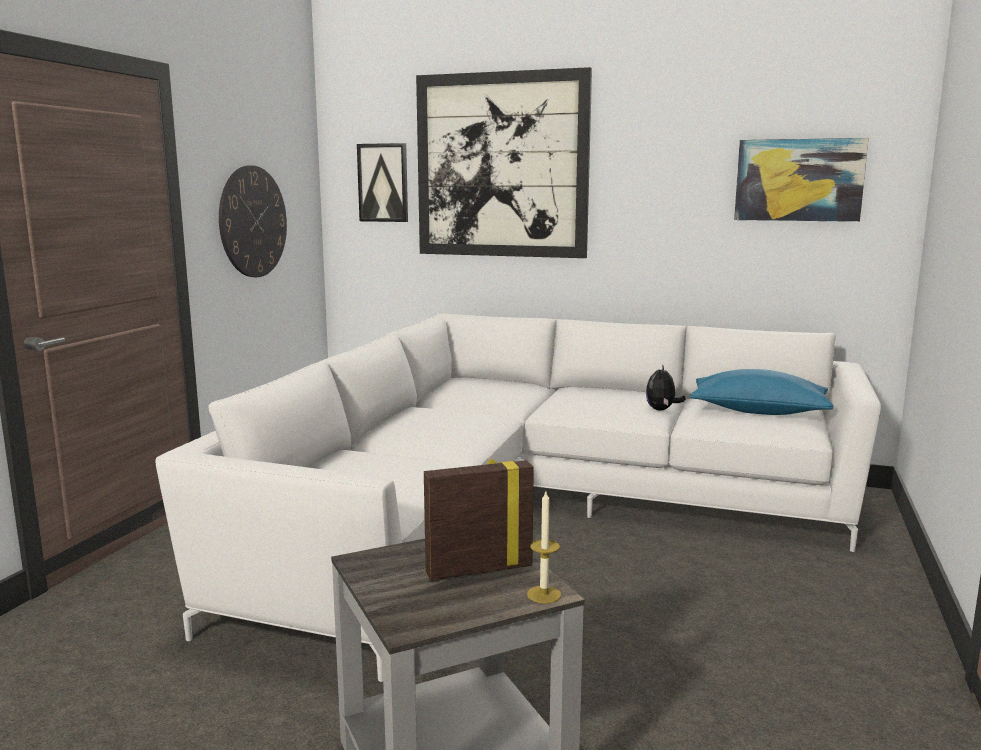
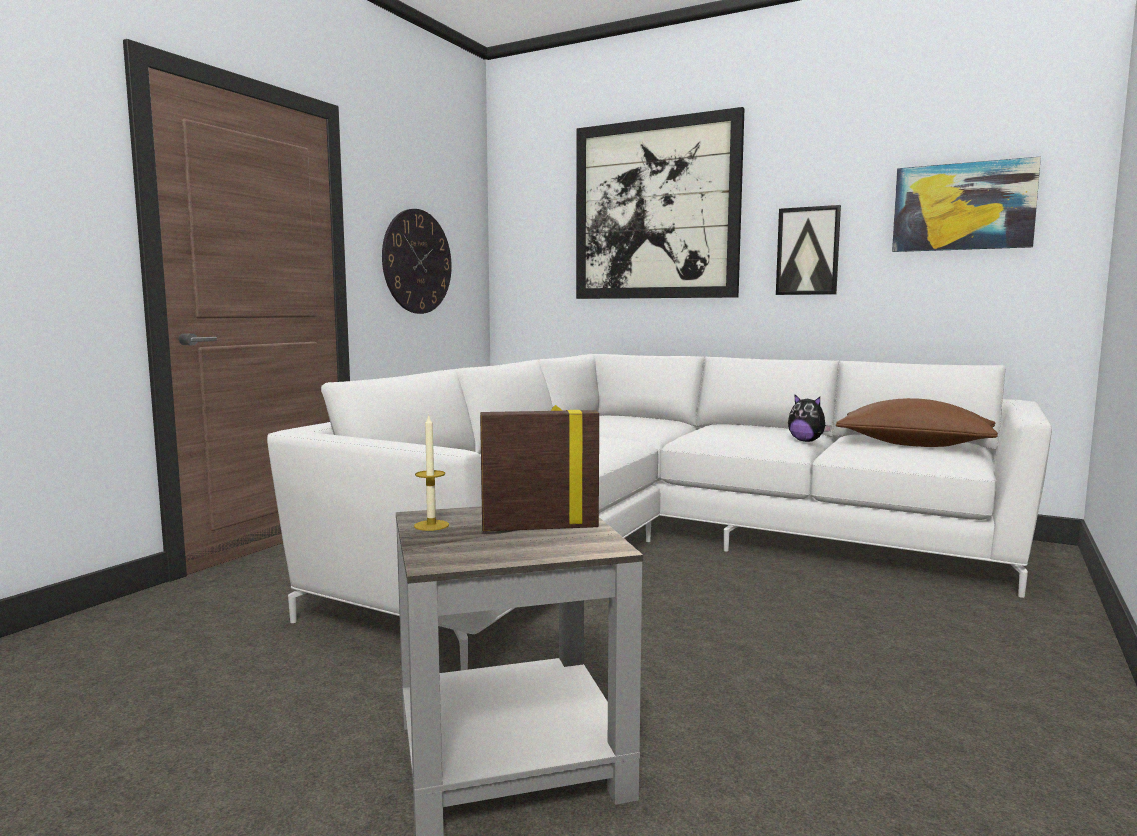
camera: 10 degrees right, 5 degrees down
picture [357,143,408,222] -> picture moved to [776,205,841,295]
candle [527,491,561,603] -> candle moved to [414,414,449,531]
plush toy [646,364,686,410] -> plush toy turned 75 degrees counterclockwise [788,394,832,442]
blue pillow [690,369,833,415] -> brown pillow [836,398,998,447]

